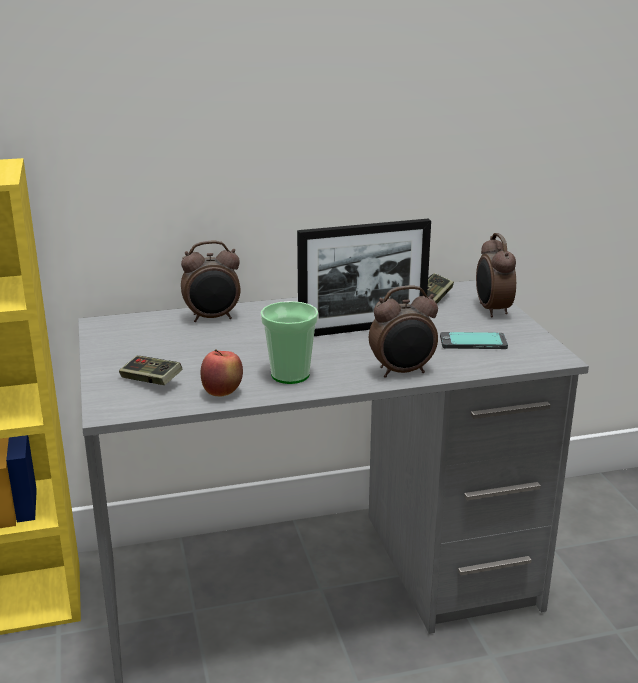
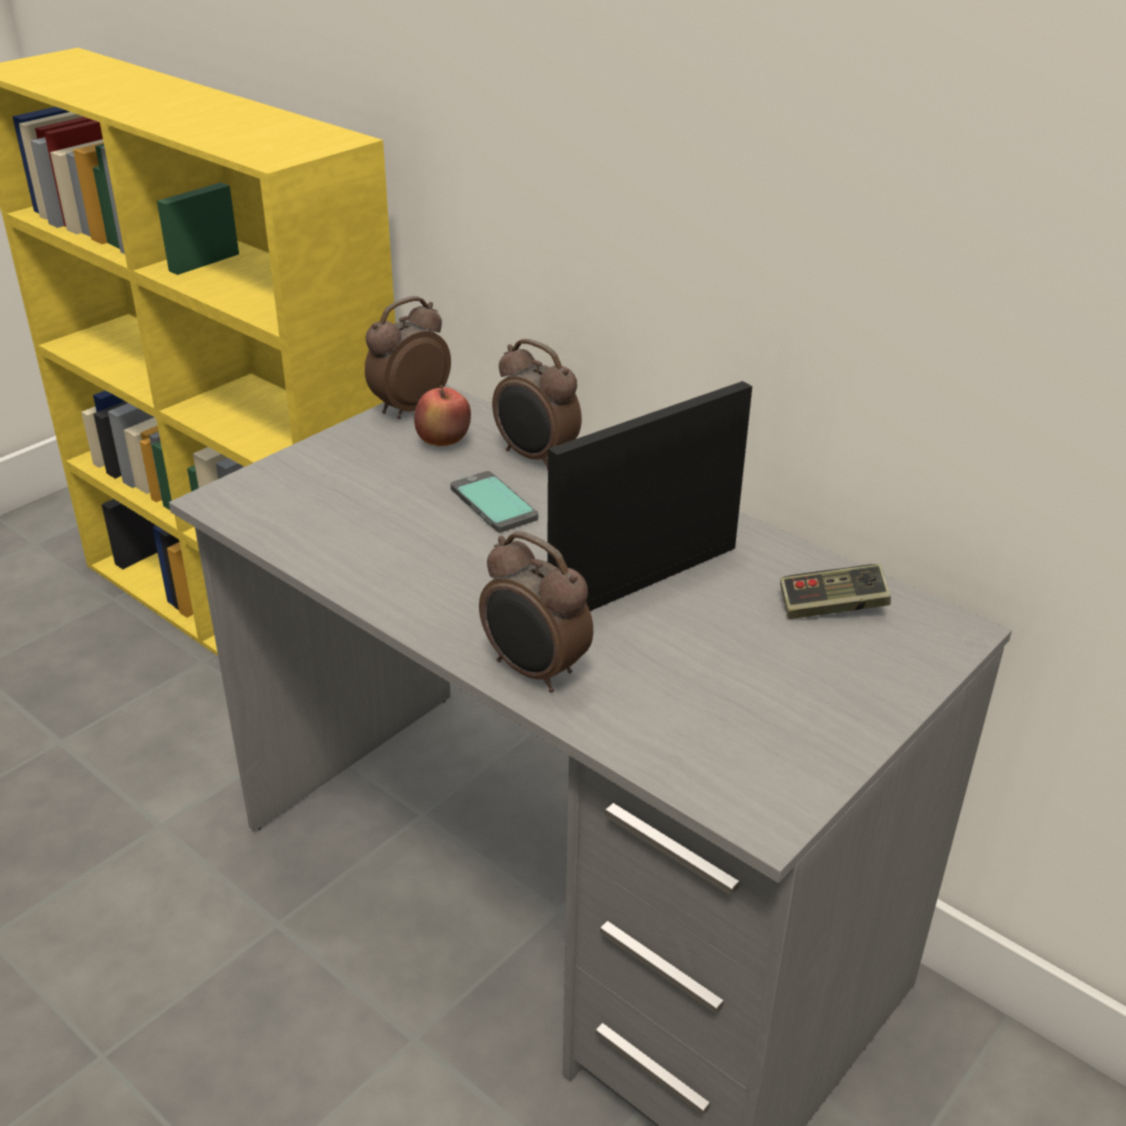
camera: 55 degrees right, 10 degrees up
game controller [119,356,182,385] -> none
apple [201,349,243,396] -> apple moved to [414,385,471,446]
cup [260,301,319,384] -> none
picture frame [297,219,431,336] -> picture frame turned 105 degrees clockwise [547,381,752,611]
phone [440,332,508,349] -> phone moved to [450,471,538,532]
alarm clock [476,233,516,317] -> alarm clock moved to [365,297,451,419]

